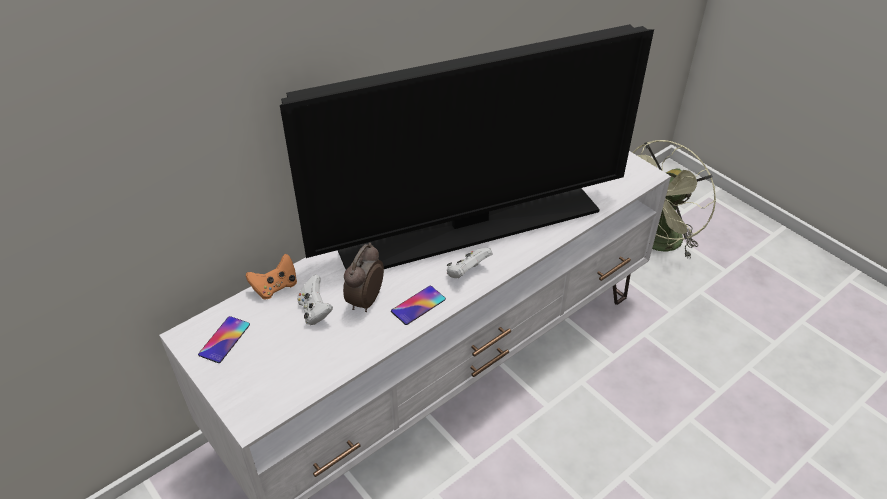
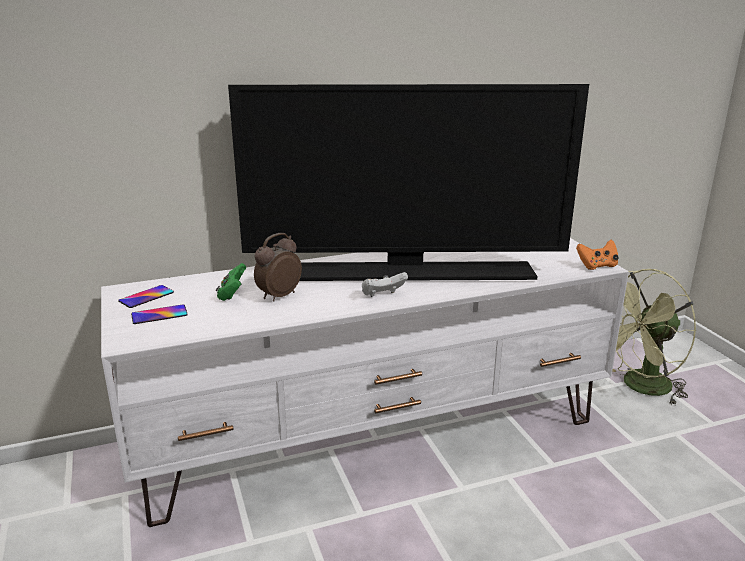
camera: 20 degrees right, 20 degrees down
orange game controller [246,254,297,299] -> orange game controller moved to [576,240,619,270]
white game controller [297,275,333,325] -> green game controller [216,263,246,301]
phone [391,286,446,325] -> phone moved to [131,304,188,324]

